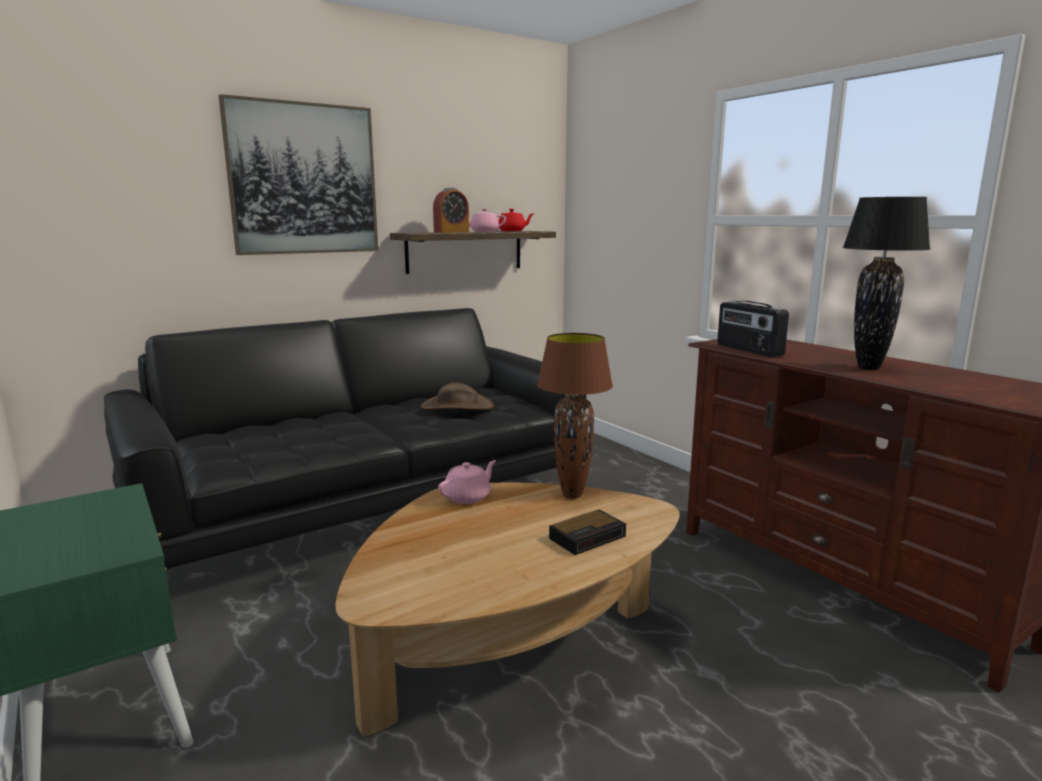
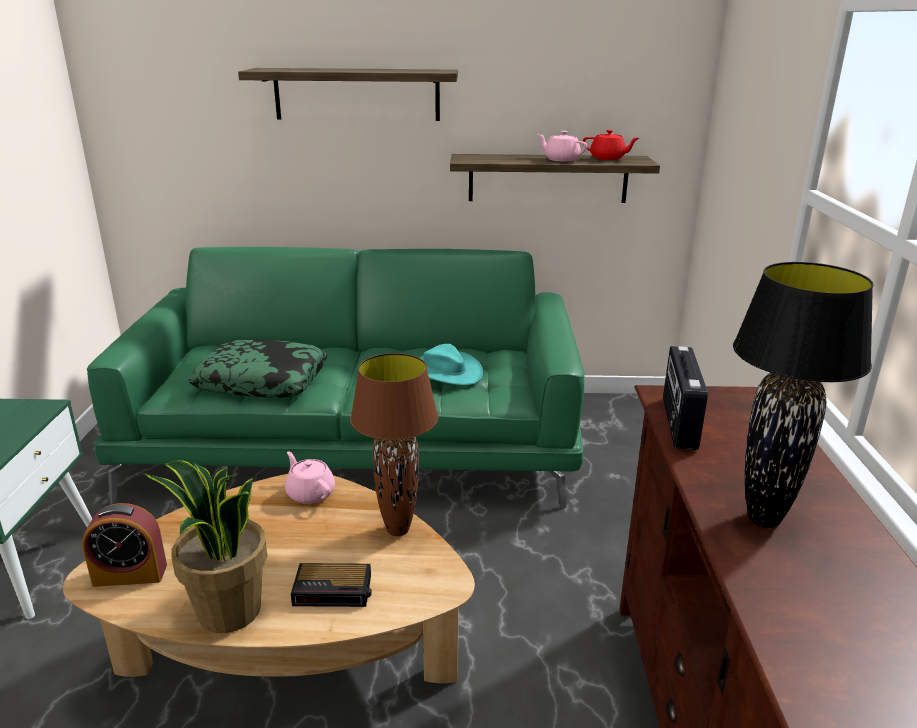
camera: 35 degrees right, 10 degrees up
black sofa [104,308,587,576] -> green sofa [87,247,585,509]
picture [219,94,378,255] -> shelf [238,68,458,121]
brown hat [420,383,494,410] -> turquoise hat [418,344,483,385]
alarm clock [433,188,469,233] -> alarm clock moved to [82,503,167,587]
pink teapot [438,460,496,504] -> pink teapot turned 120 degrees counterclockwise [285,451,335,504]
none -> potted plant [143,460,267,633]
none -> pillow [188,339,327,397]

